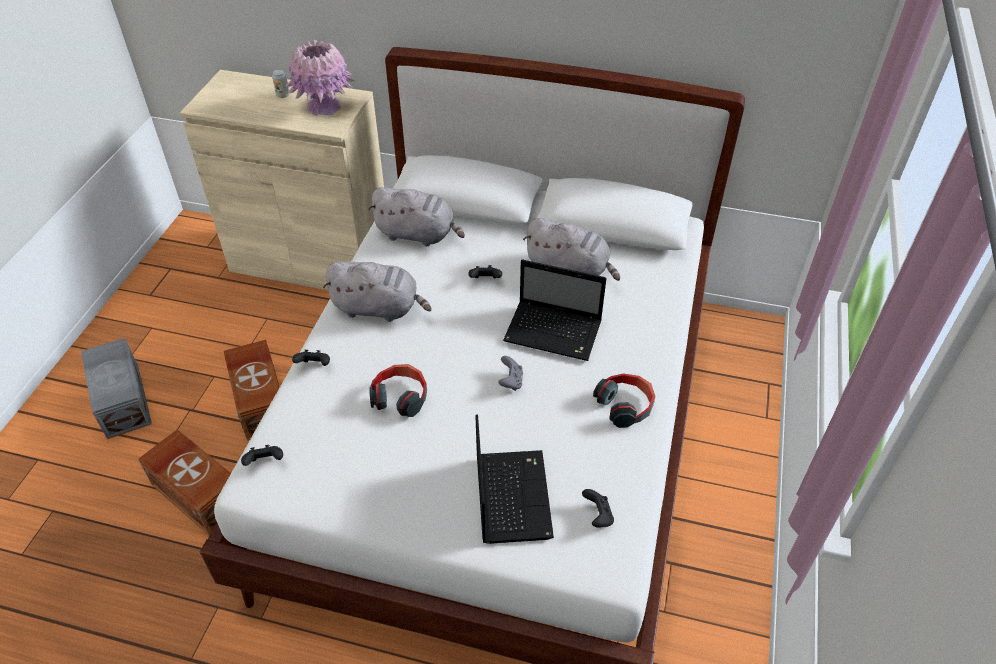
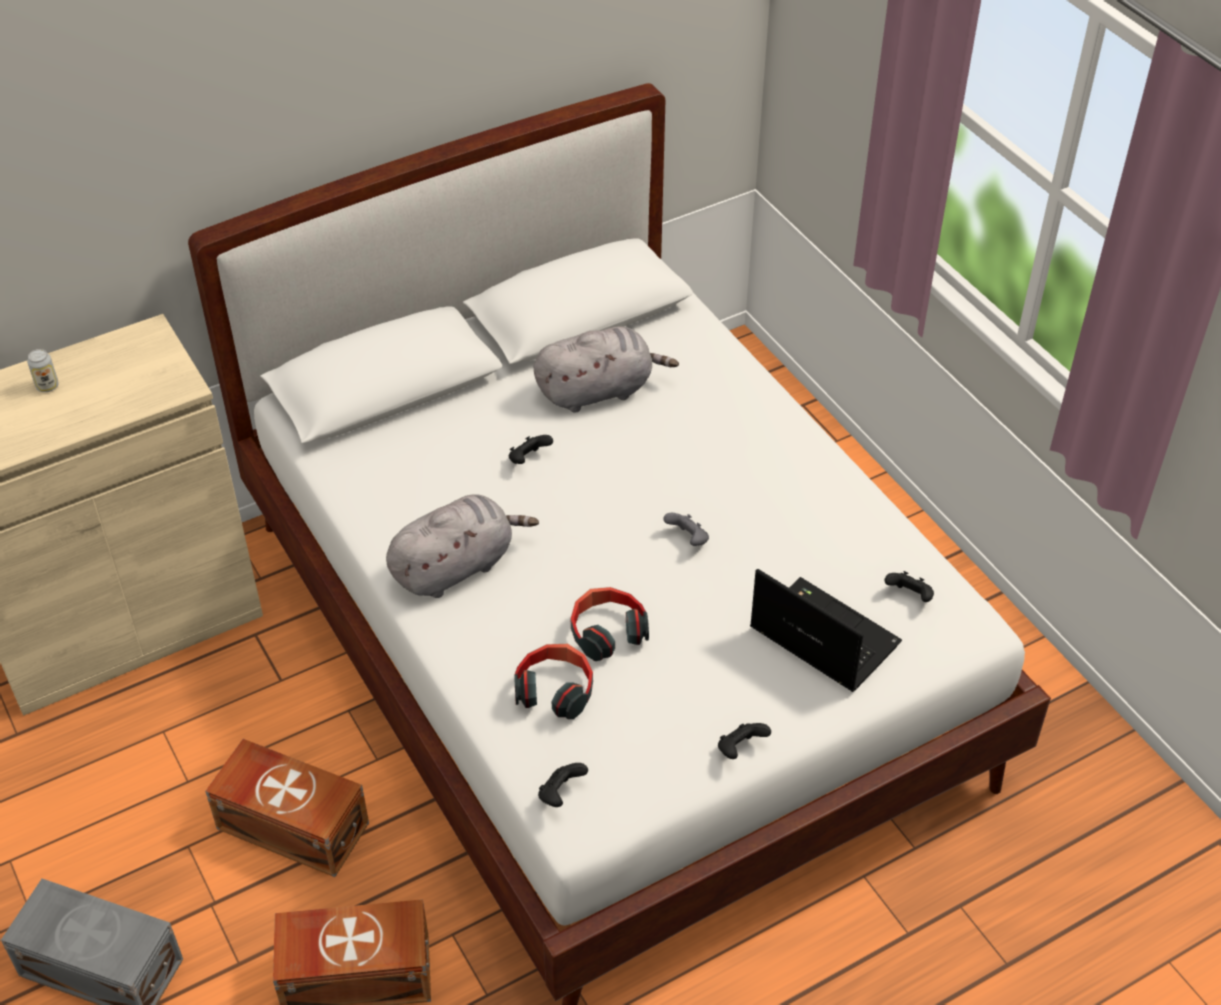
camera: 45 degrees left, 0 degrees up
pink vase [286,39,355,116] -> none
black game controller [292,350,330,366] -> black game controller moved to [718,723,771,759]
grey plush toy [368,187,465,246] -> none
laptop [503,259,607,361] -> none
headphones [593,373,655,428] -> headphones moved to [514,644,593,719]

